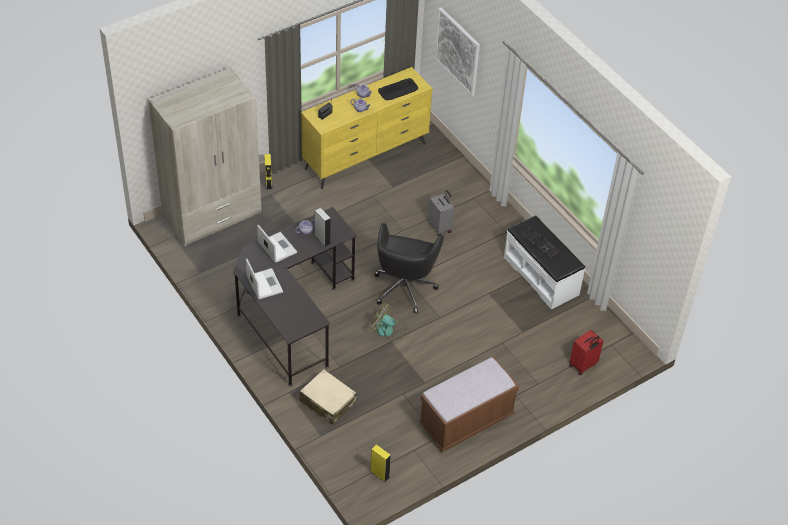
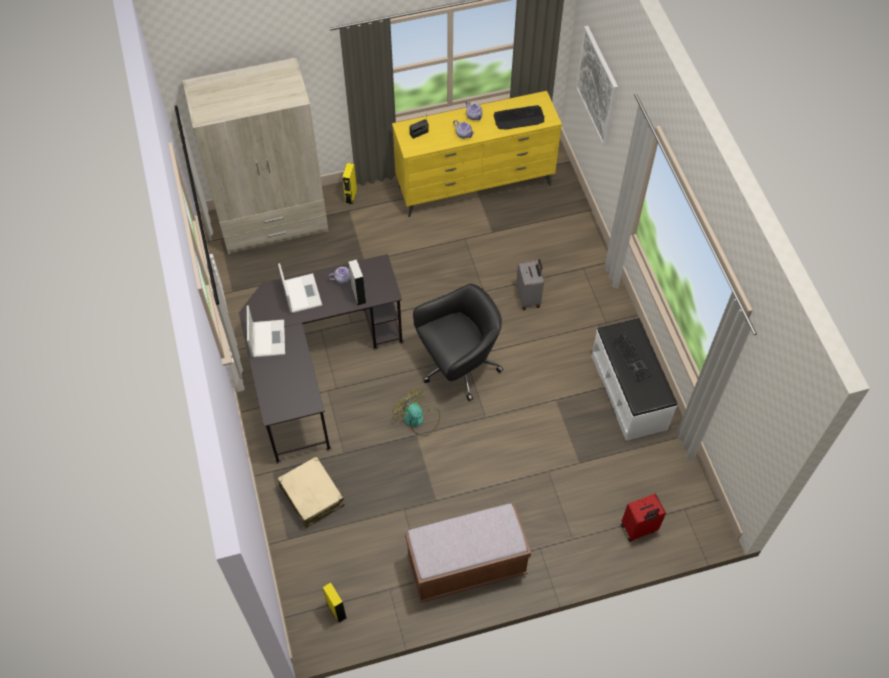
camera: 20 degrees right, 10 degrees up
black office chair [374,223,444,313] -> black office chair turned 150 degrees counterclockwise [413,284,503,401]

